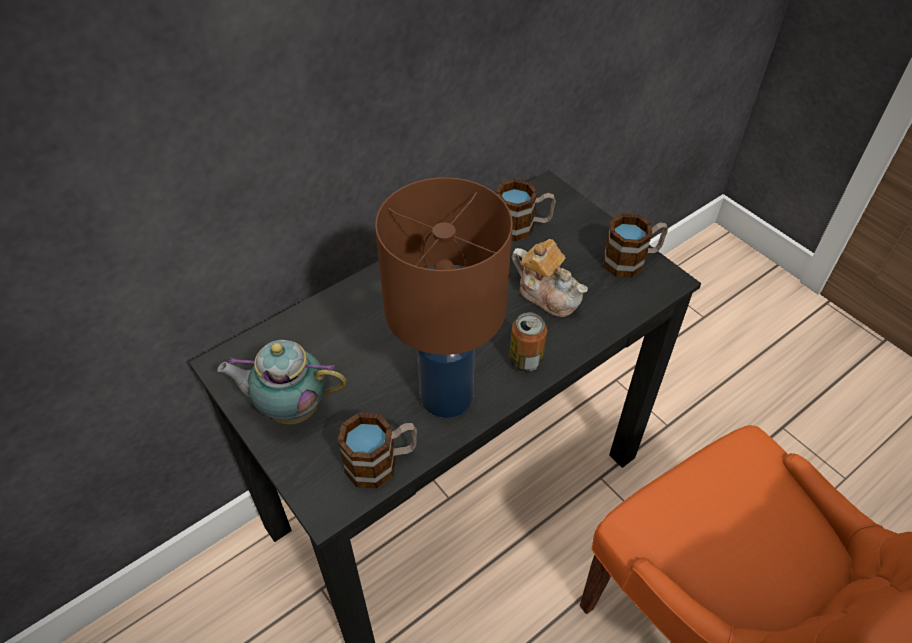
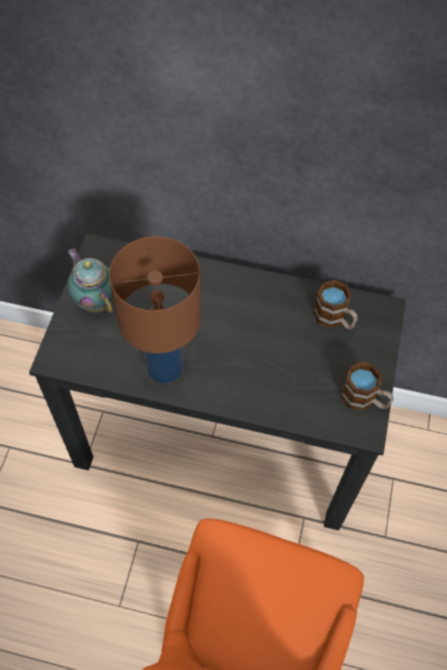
camera: 50 degrees right, 10 degrees up
mug [338,412,417,488] -> none
can [509,312,547,372] -> none
teapot [512,239,588,317] -> none

